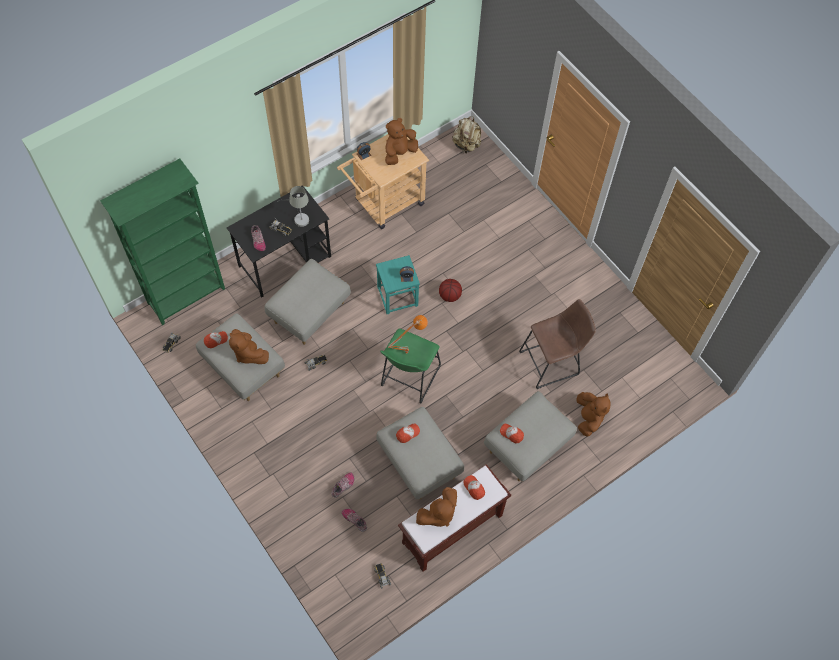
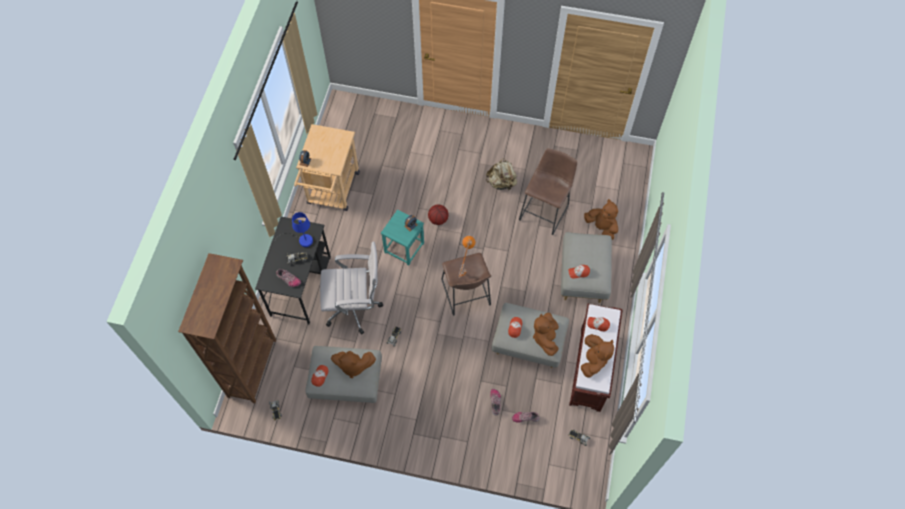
camera: 40 degrees left, 0 degrees up
green bookcase [100,158,225,325] -> brown bookcase [178,253,276,403]
grey ottoman [265,259,351,345] -> white office chair [320,241,383,334]
grey table lamp [277,186,309,227] -> blue table lamp [274,212,313,247]
green stool [380,328,441,403] -> brown stool [442,253,491,316]
brown plush toy [385,118,418,165] -> brown plush toy moved to [533,313,559,356]
beige backpack [452,116,481,153] -> beige backpack moved to [486,158,517,190]

